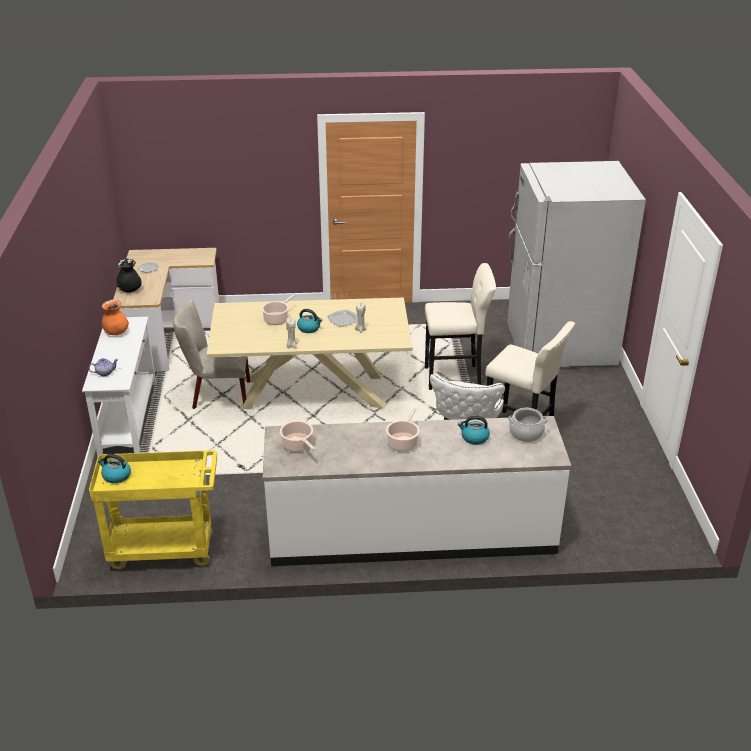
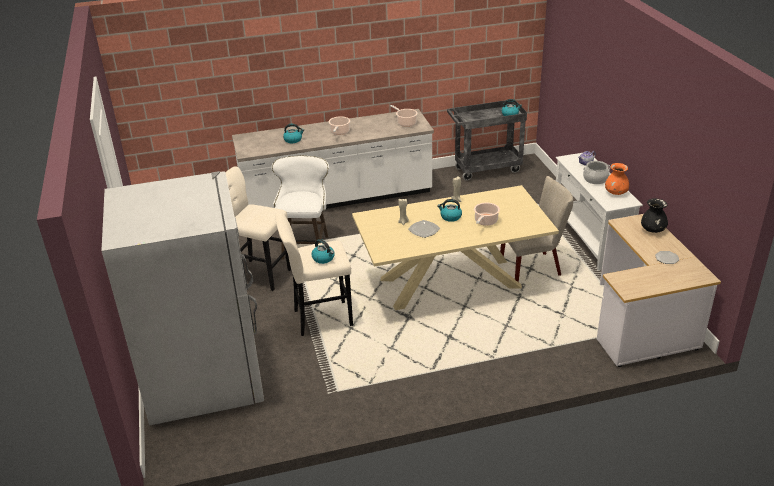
camera: 170 degrees right, 0 degrees up
yellow cart [89,450,217,570] -> grey cart [447,100,527,181]
cooking pot [508,408,548,442] -> cooking pot moved to [583,161,611,184]
none -> kettle [311,239,335,264]

